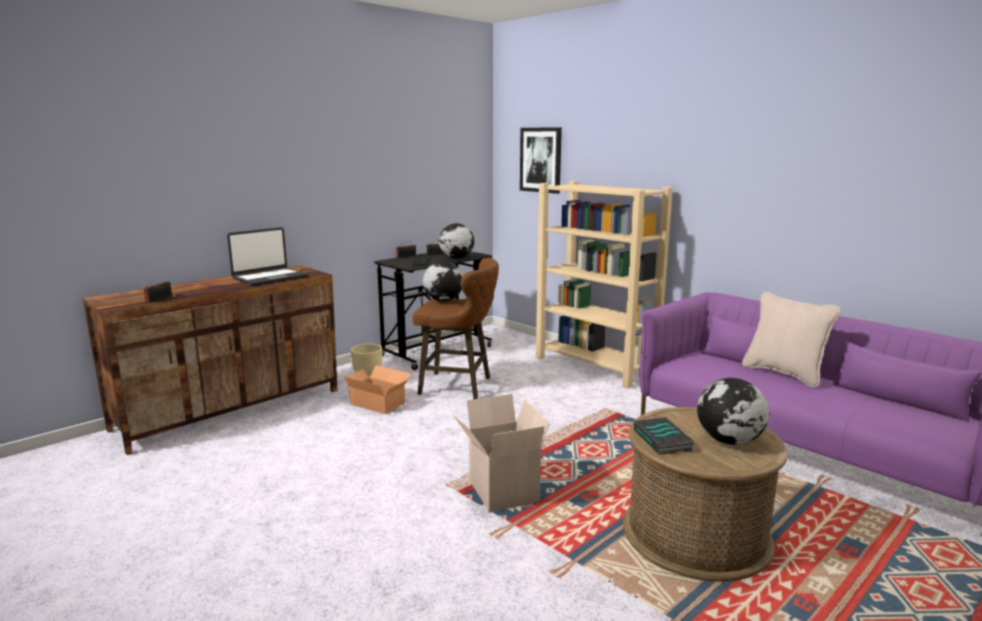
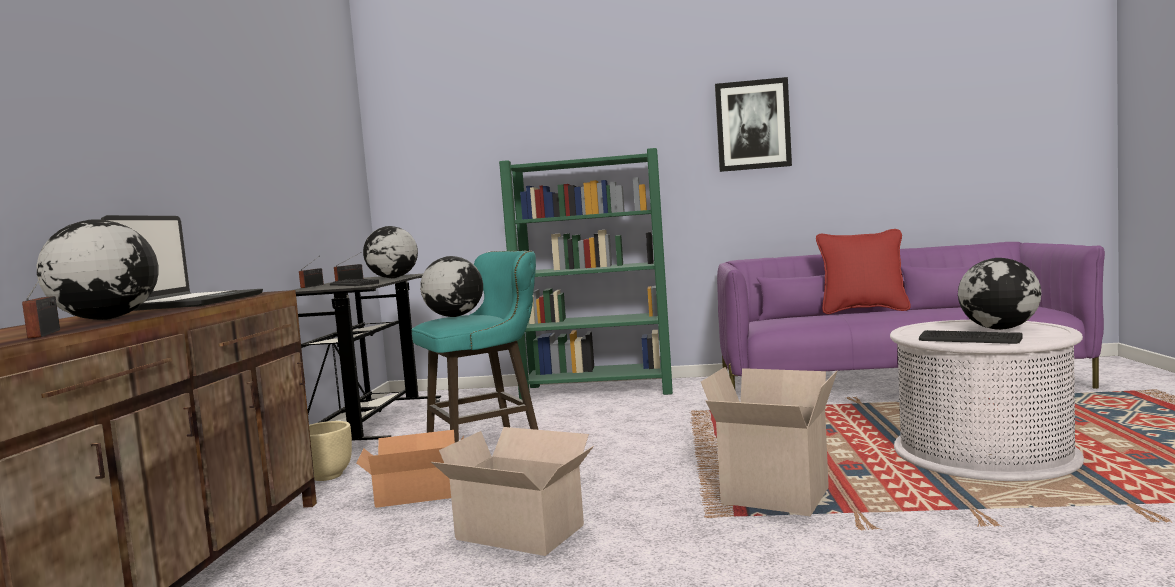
camera: 40 degrees left, 10 degrees down
brown stool [413,258,499,399] -> turquoise stool [412,251,538,443]
picture [520,127,562,194] -> picture moved to [715,77,792,172]
beige bookcase [536,181,673,389] -> green bookcase [499,148,673,399]
brown coffee table [623,407,788,581] -> white coffee table [890,320,1084,481]
book [634,417,694,455] -> keyboard [919,330,1022,344]
beige pillow [742,292,841,387] -> red pillow [816,229,911,314]
none -> globe [37,219,158,320]
none -> cardboard box [431,427,594,556]

